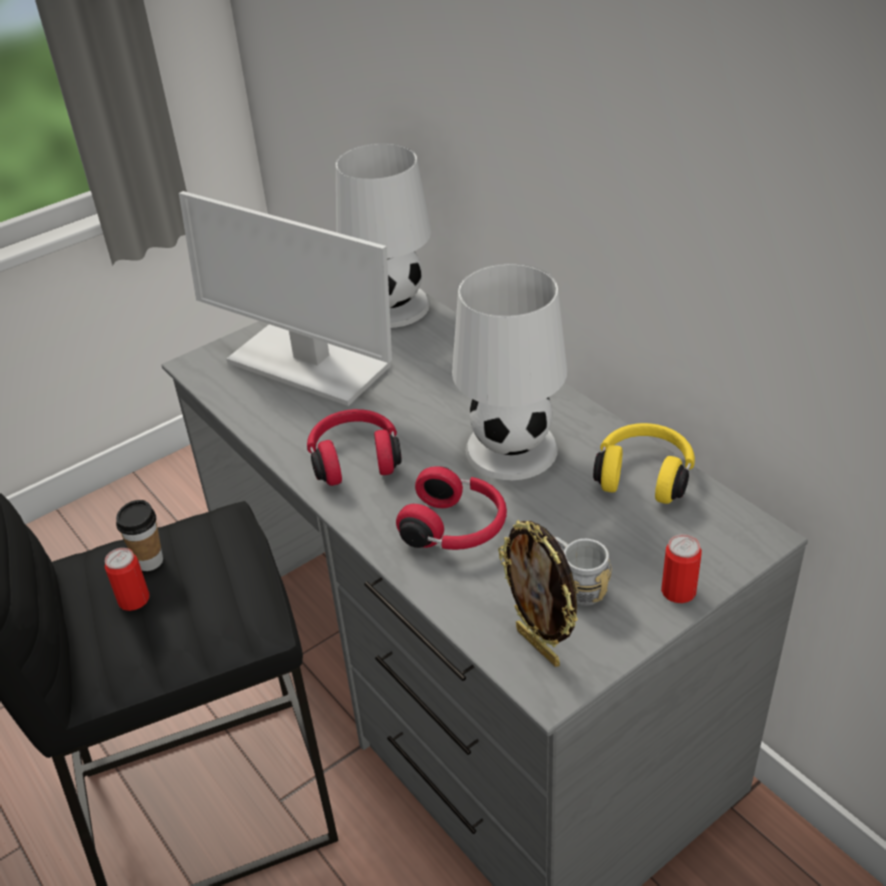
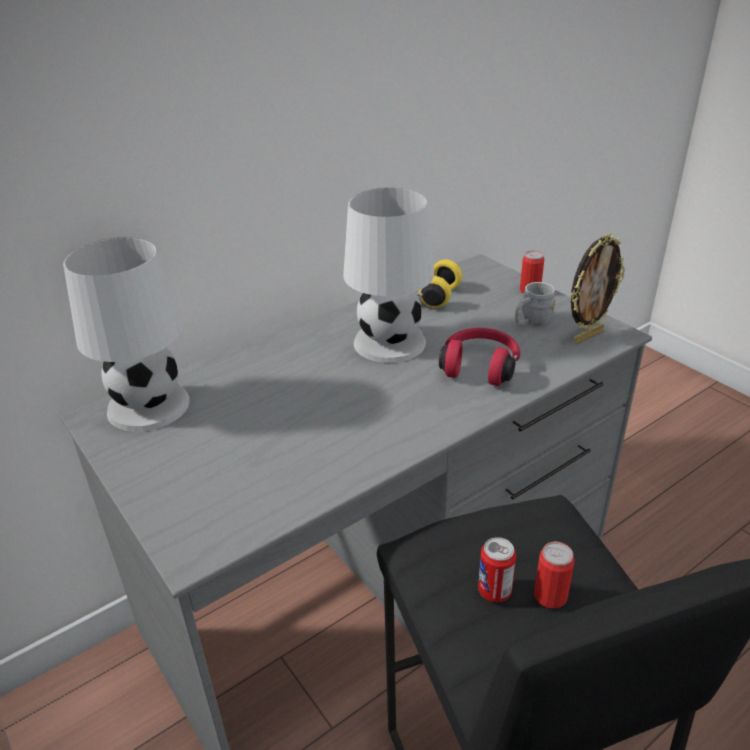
camera: 90 degrees left, 5 degrees down
cup [116,500,163,571] -> can [478,537,516,602]
monitor [179,191,392,406] -> none
red headphones [307,409,402,486] -> none

